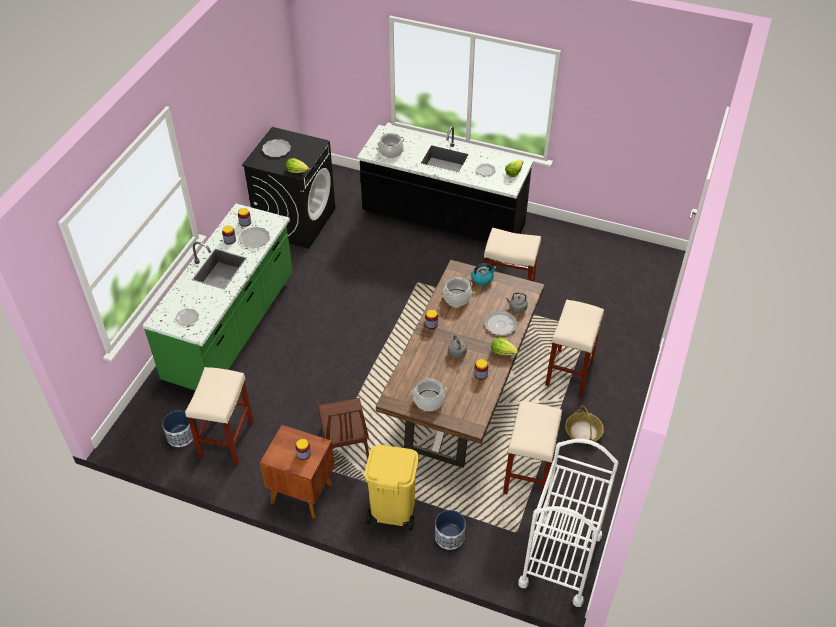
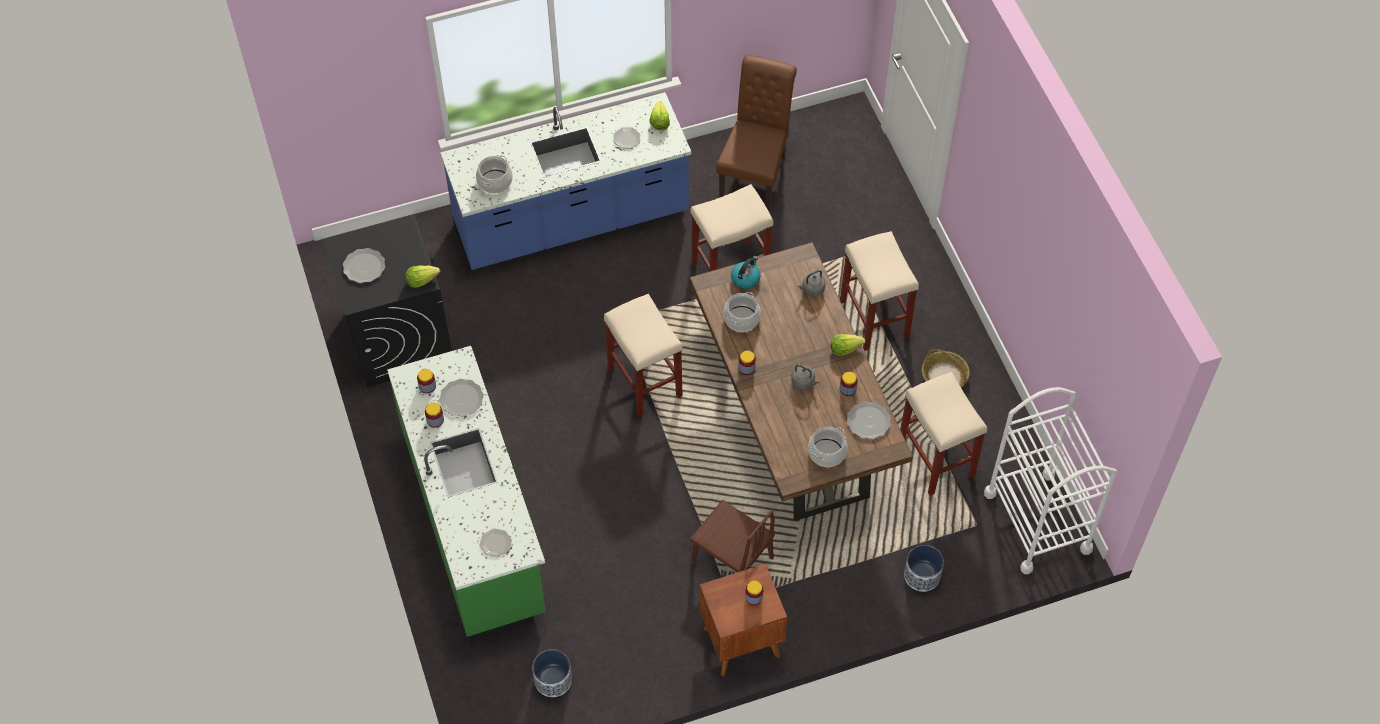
camera: 40 degrees left, 10 degrees up
beige stool [185,367,254,465] -> beige stool moved to [604,294,683,417]
black counter [357,125,533,243] -> blue counter [440,92,691,270]
yellow trash can [364,445,419,531] -> none
plate [484,311,518,336] -> plate moved to [847,401,891,439]
none -> brown chair [716,55,797,211]

